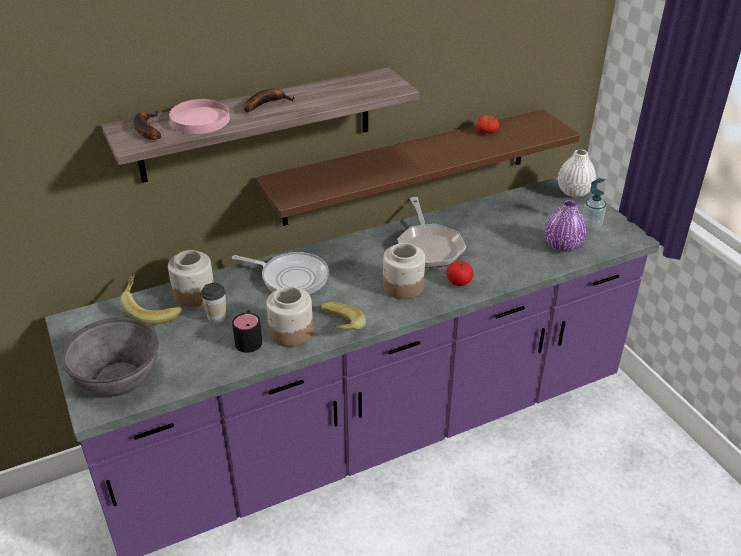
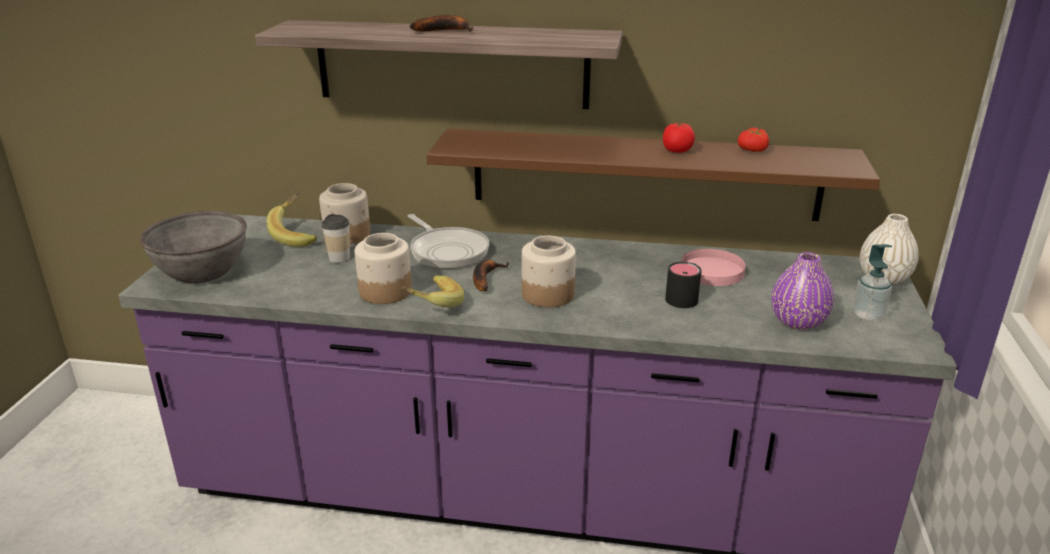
camera: 35 degrees right, 10 degrees down
banana [133,111,161,140] -> banana moved to [473,260,509,291]
pink plate [169,99,230,134] -> pink plate moved to [681,249,746,286]
black mug [232,310,262,353] -> black mug moved to [665,262,702,308]
frying pan [397,197,466,268] -> none
tomato [447,261,474,286] -> tomato moved to [663,123,695,153]

